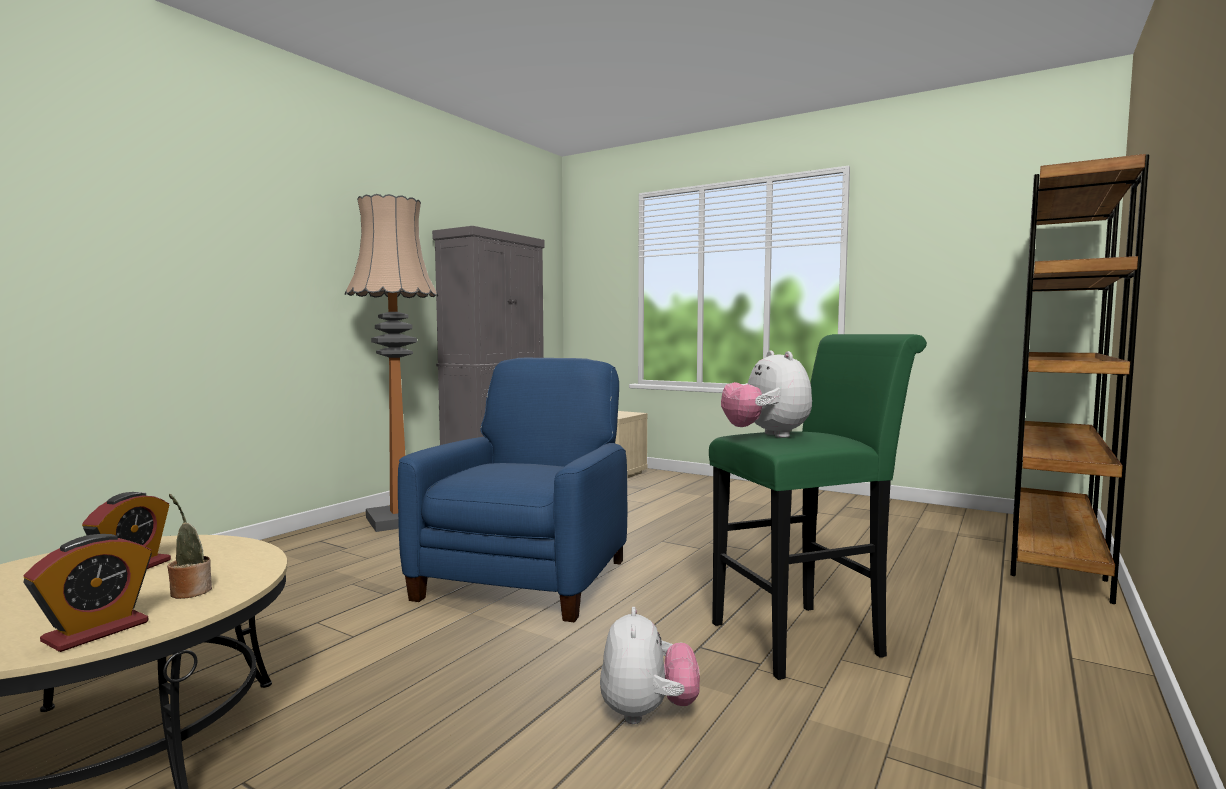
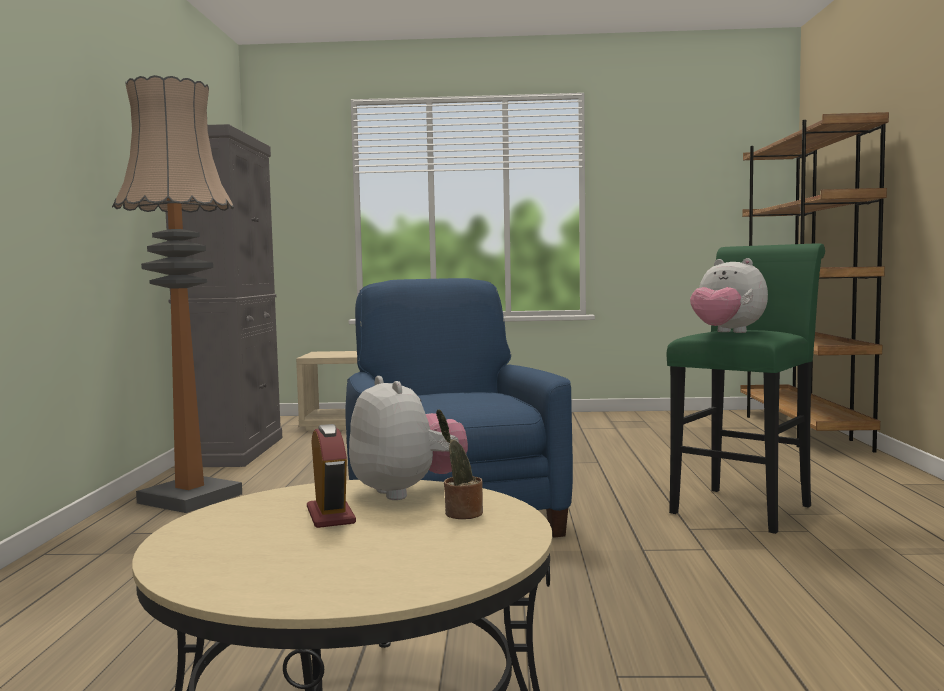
camera: 30 degrees left, 0 degrees up
alarm clock [23,534,152,652] -> none
plush toy [600,607,700,724] -> plush toy moved to [349,376,468,500]

